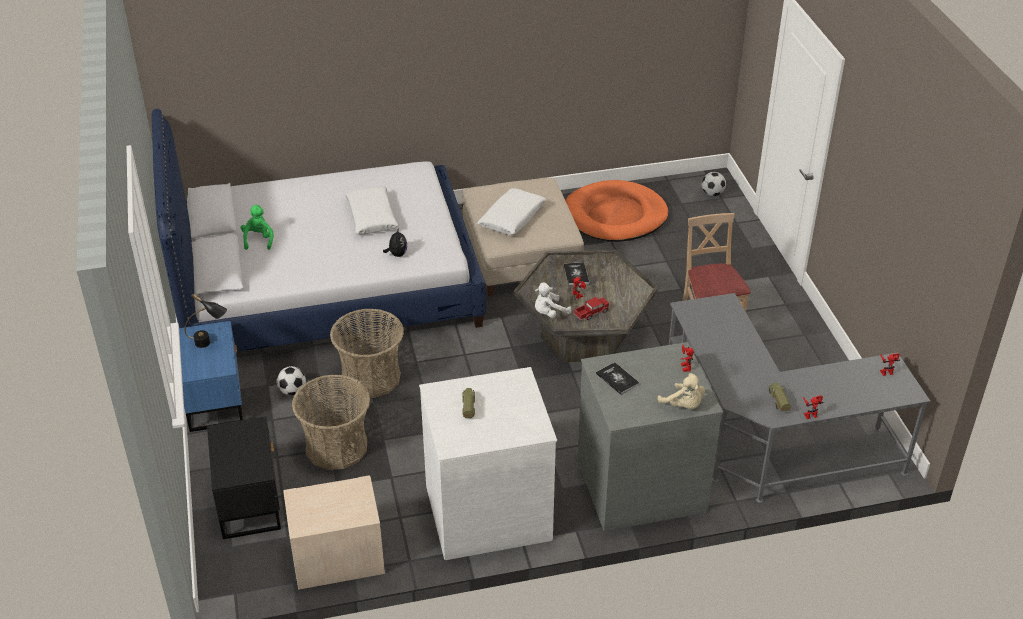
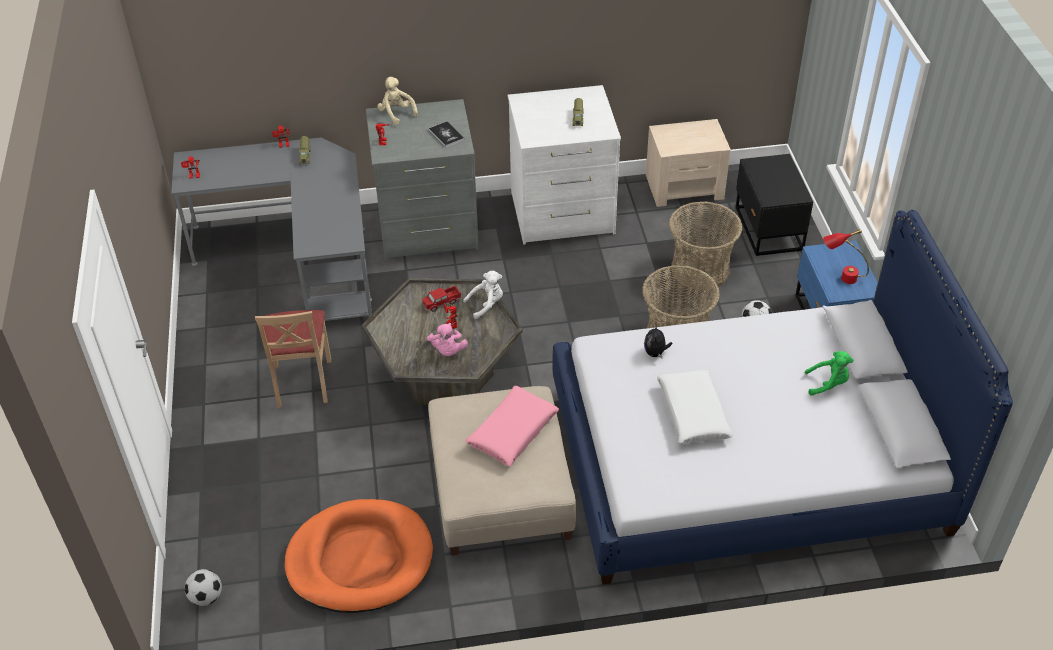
camera: 175 degrees left, 5 degrees up
black table lamp [185,294,227,348] -> red table lamp [823,229,869,284]
green plush toy [241,205,274,250] -> green plush toy turned 90 degrees counterclockwise [805,351,853,396]
white pillow [477,188,547,235] -> pink pillow [465,386,559,466]
book [564,262,589,285] -> pink plush toy [427,323,468,356]

